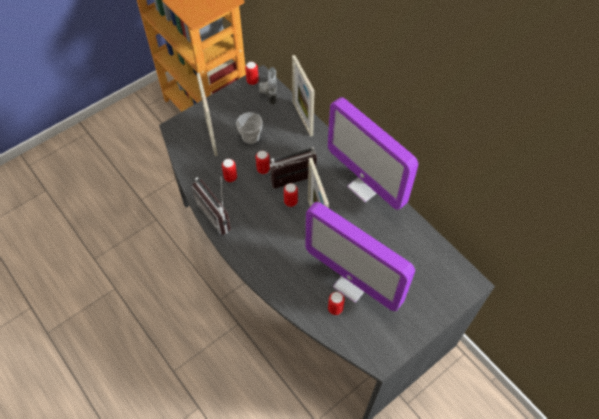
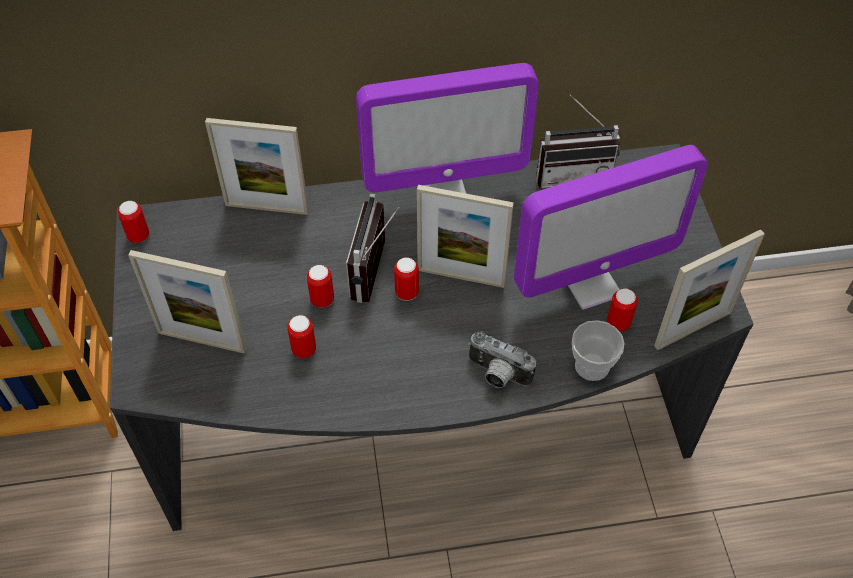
camera: 60 degrees left, 5 degrees down
radio [192,173,231,235] -> radio moved to [536,94,620,188]
cup [236,112,263,144] -> cup moved to [572,320,625,381]
camera [259,67,276,105] -> camera moved to [468,331,536,388]
none -> picture frame [654,229,765,350]

